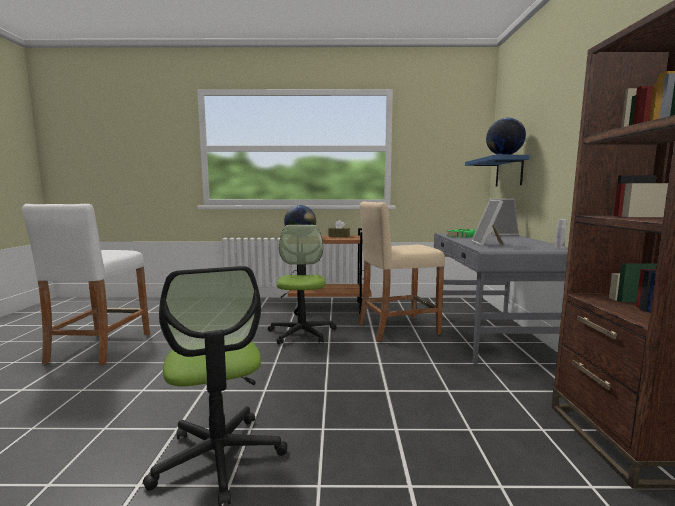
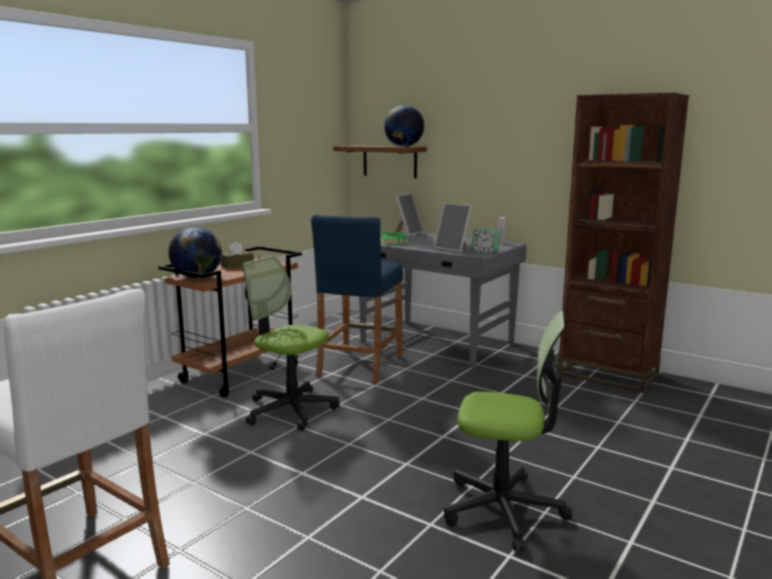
camera: 55 degrees left, 5 degrees up
beige stool [358,201,445,342] -> blue stool [311,215,403,384]
blue shelf [465,155,530,186] -> brown shelf [333,145,427,178]
none -> alarm clock [473,228,500,253]

